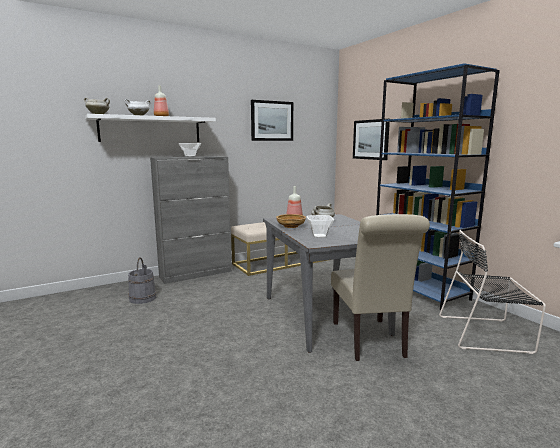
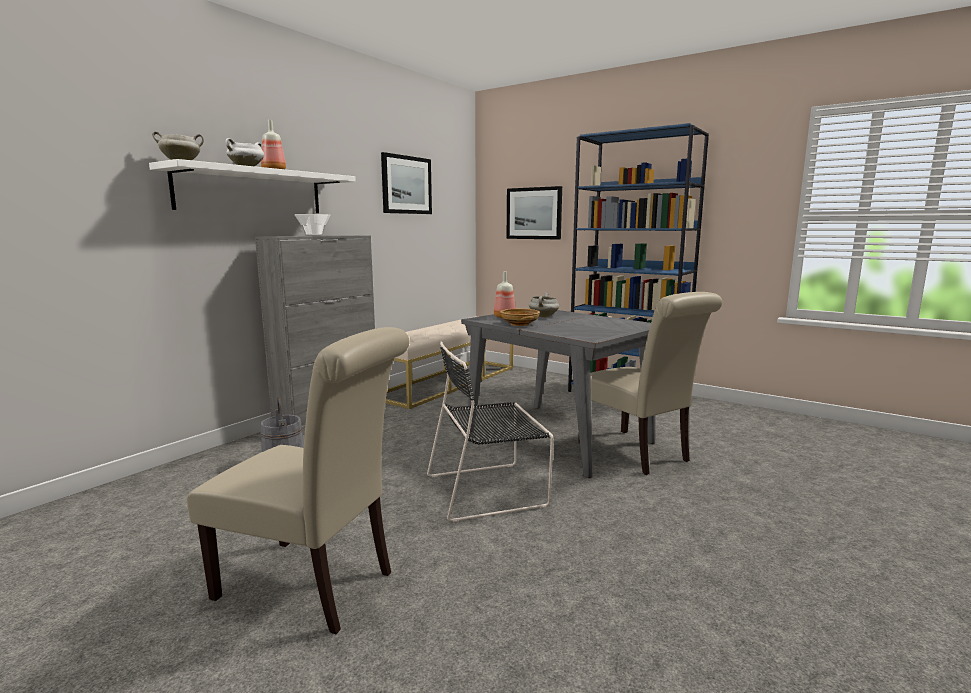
camera: 25 degrees left, 0 degrees up
bowl [306,215,334,238] -> none
black chair [439,230,546,354] -> black chair moved to [427,341,553,522]
none -> beige chair [187,327,409,634]

